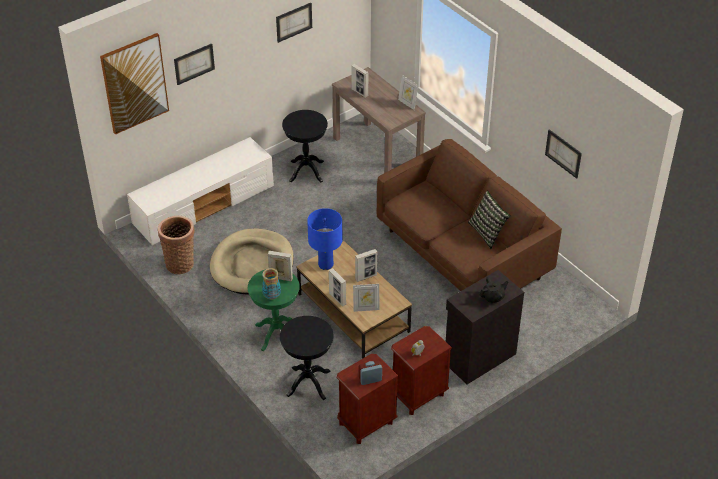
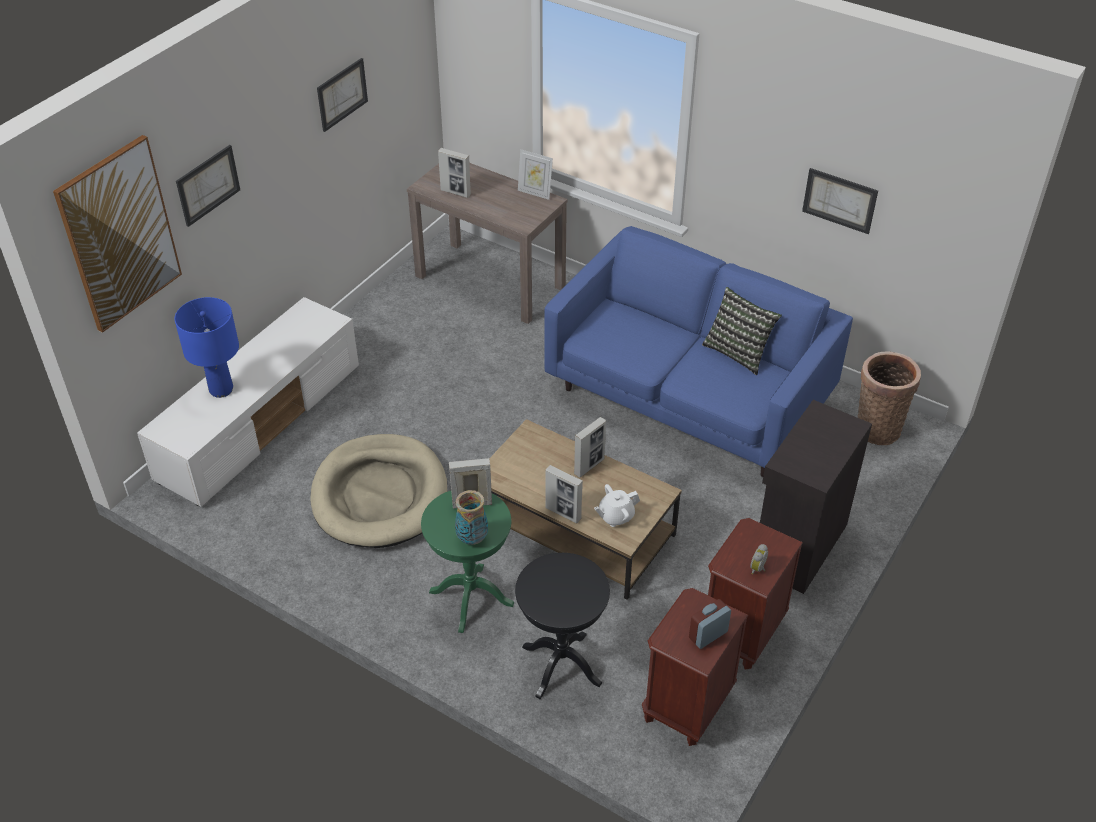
camera: 20 degrees left, 0 degrees up
basket [158,216,195,275] -> basket moved to [858,351,921,445]
black side table [282,110,328,182] -> none
blue table lamp [307,208,343,270] -> blue table lamp moved to [175,297,239,398]
picture frame [353,284,379,312] -> white teapot [594,484,640,527]
brown sofa [377,139,562,291] -> blue sofa [544,226,853,477]
black teapot [480,277,508,304] -> none

